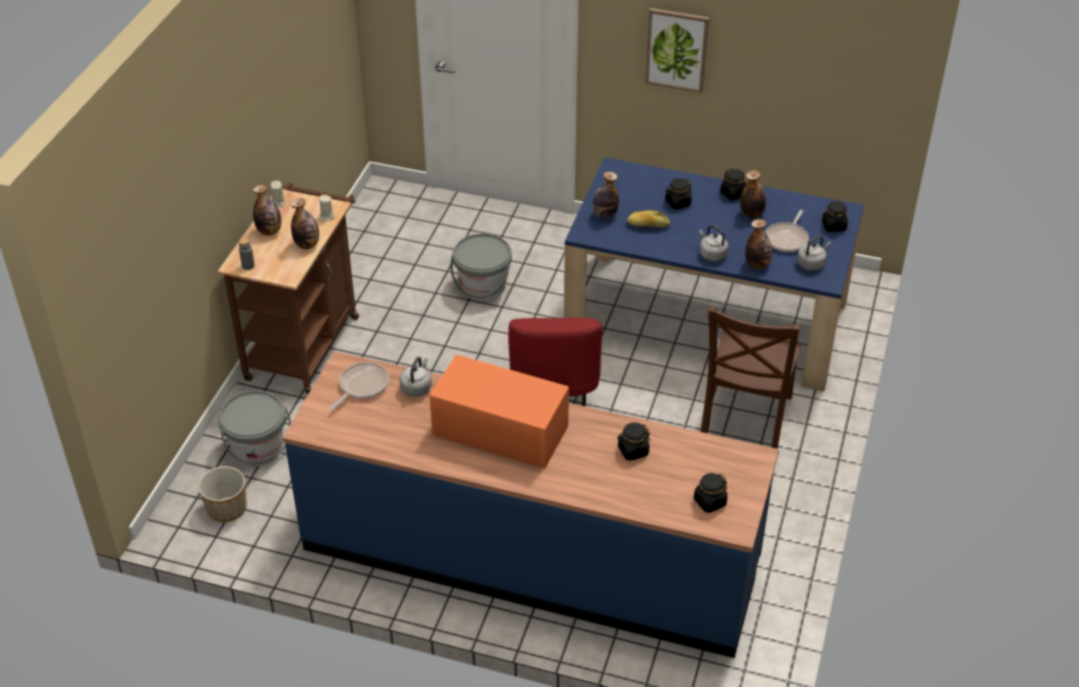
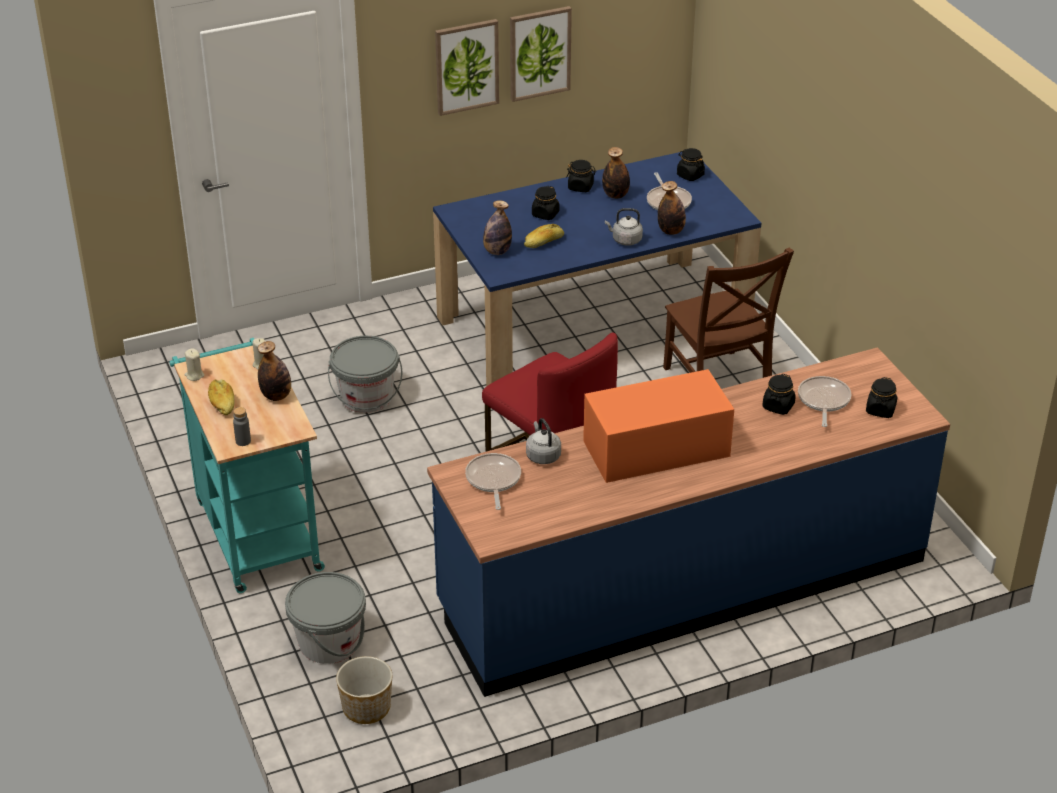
camera: 40 degrees left, 5 degrees down
brown cart [218,183,359,394] -> turquoise cart [169,338,325,593]
bottle [253,185,281,236] -> bread [208,379,235,415]
grey kettle [797,236,831,271] -> none
none -> picture [510,6,572,102]
none -> frying pan [798,376,851,427]

